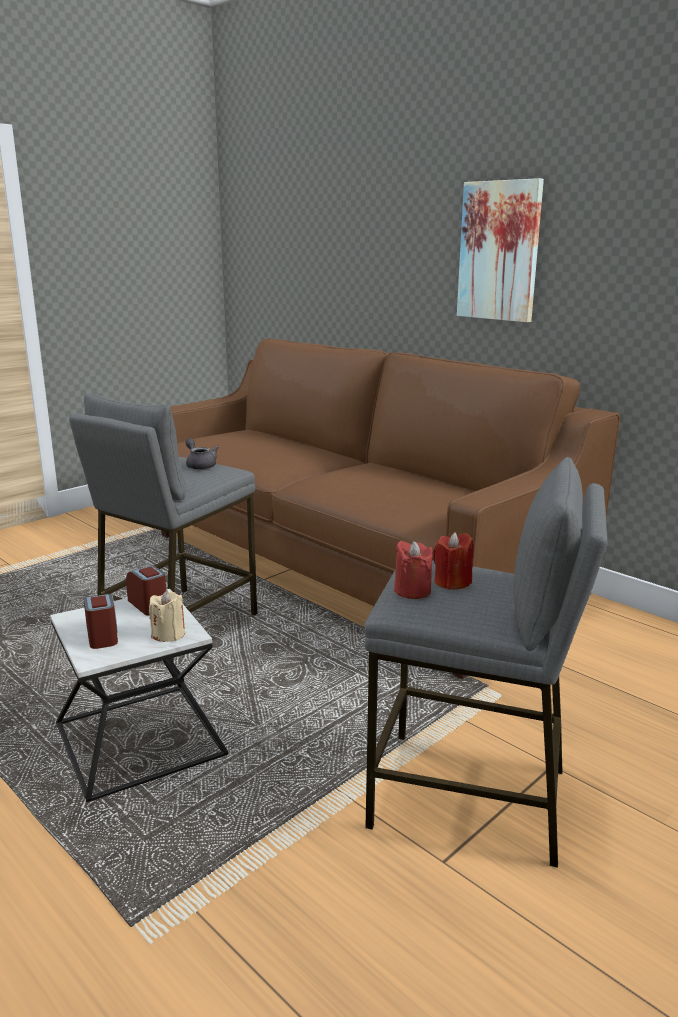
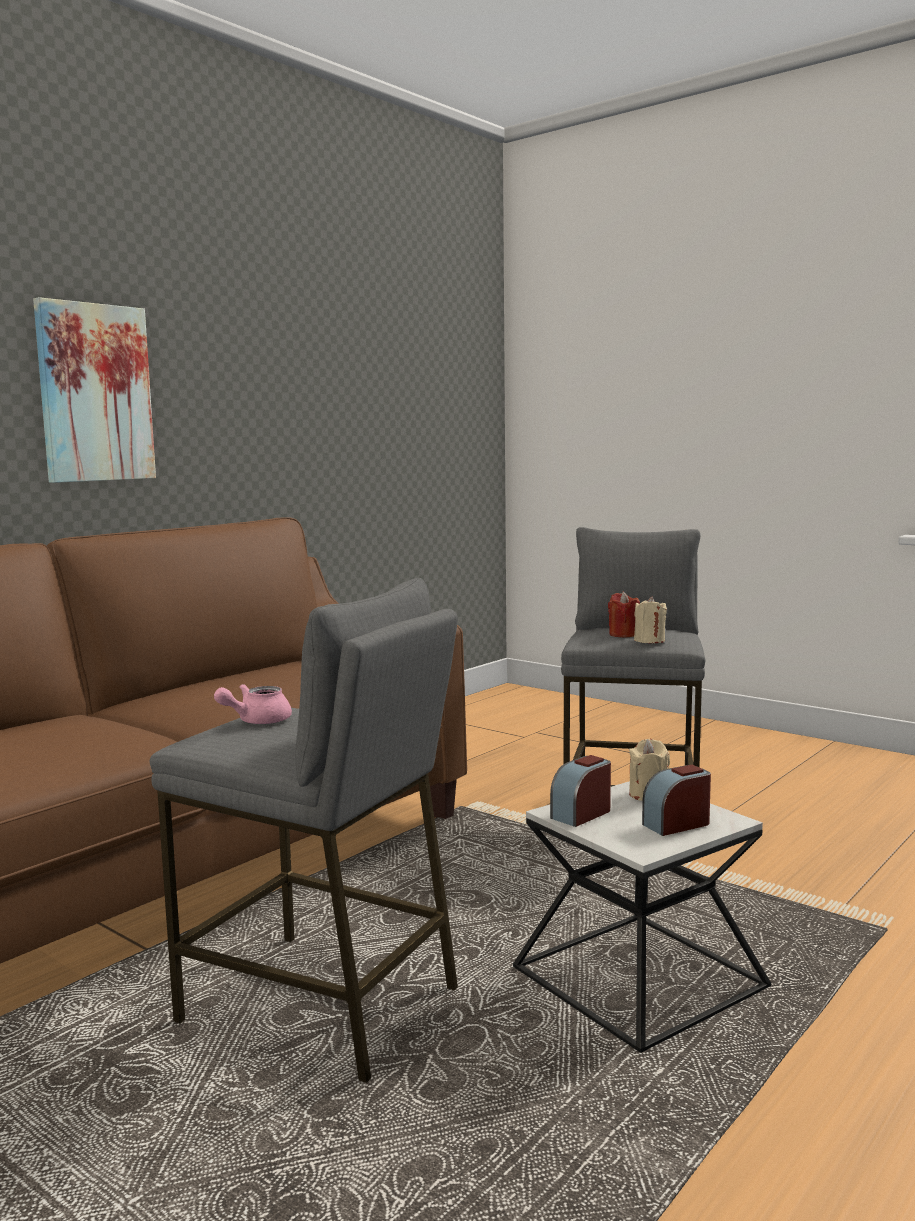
camera: 95 degrees left, 10 degrees down
grey teapot [185,438,219,470] -> pink teapot [214,684,292,725]
red candle [394,541,432,599] -> beige candle [634,596,667,643]

